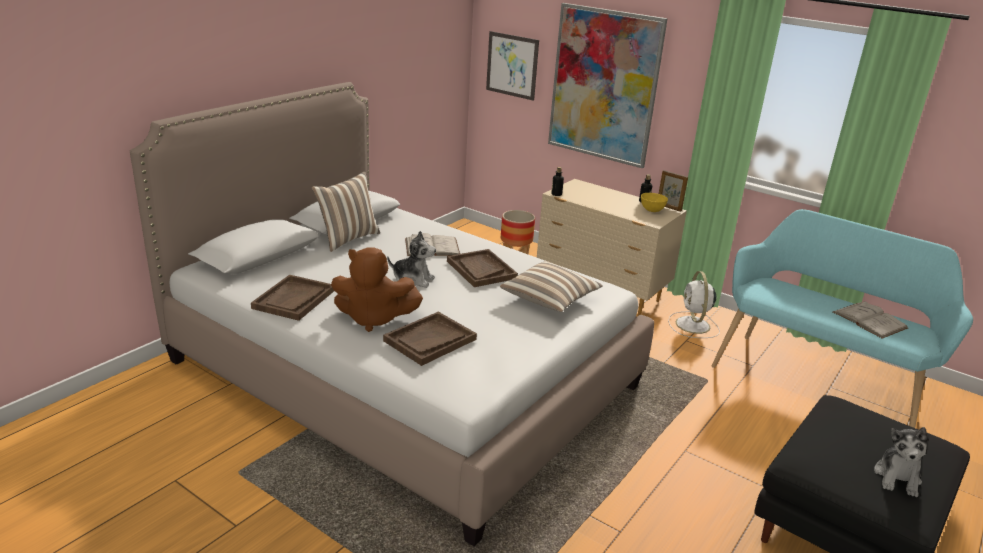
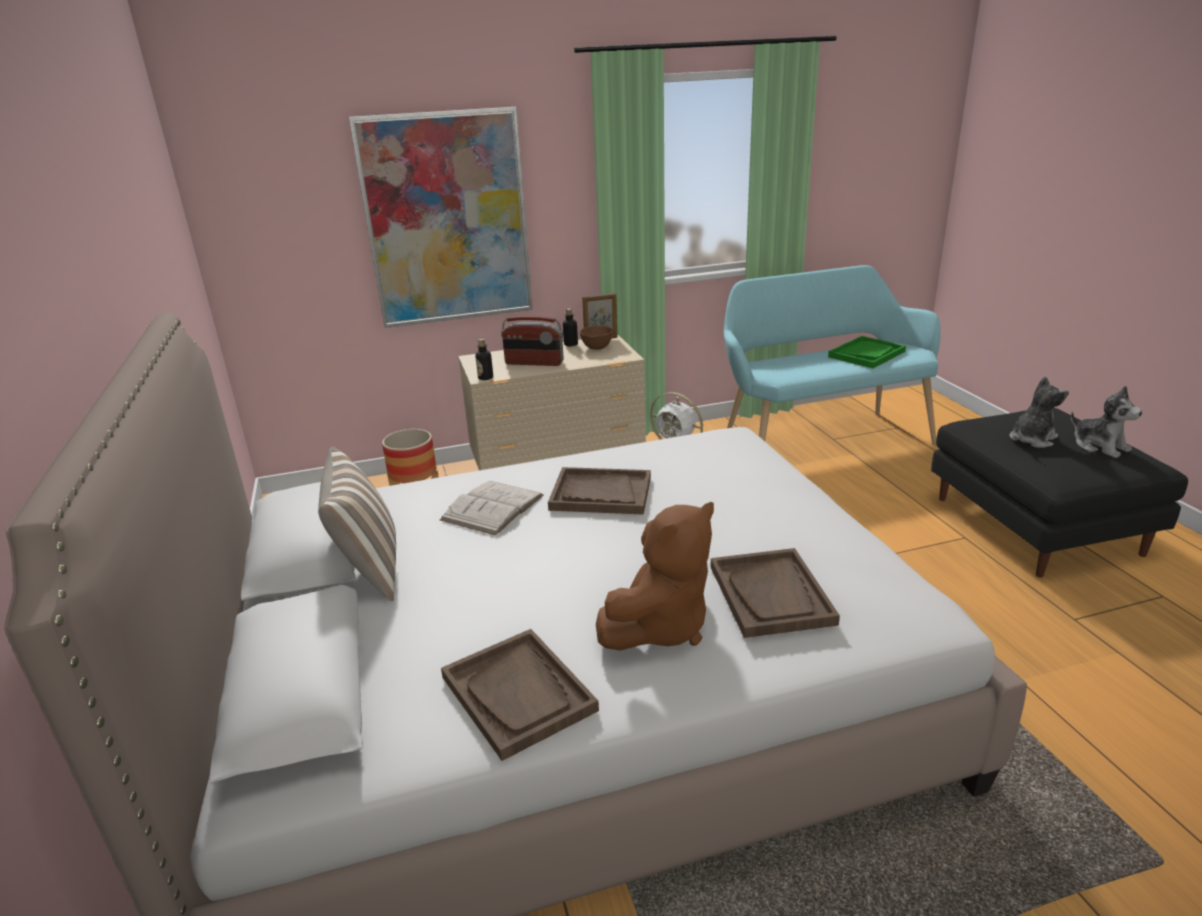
camera: 50 degrees left, 0 degrees up
plush toy [387,231,436,288] -> plush toy moved to [1009,376,1069,448]
picture [486,31,539,101] -> none
pillow [500,261,603,312] -> none
yellow bowl [641,193,668,212] -> brown bowl [579,326,613,350]
white book [833,301,908,339] -> green tray [828,336,906,368]
none -> radio [501,316,564,366]

